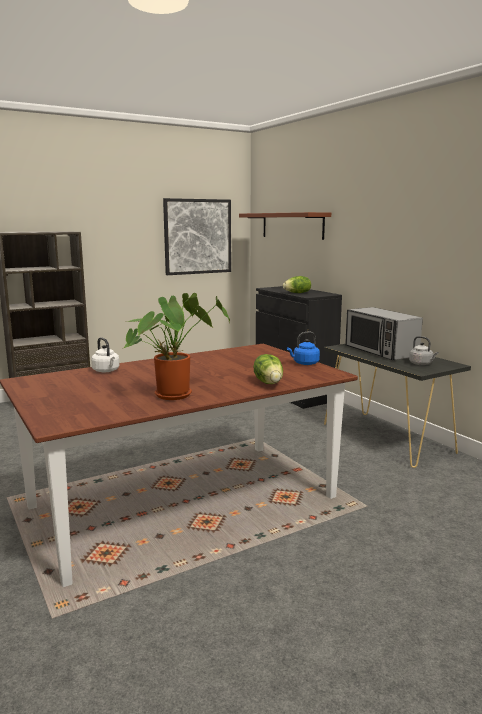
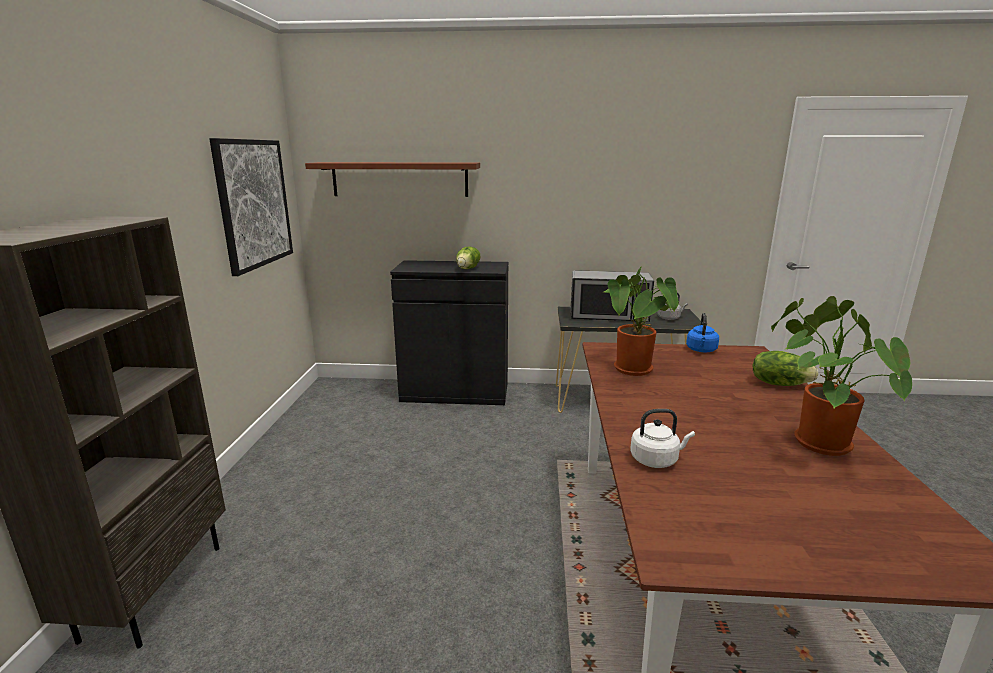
camera: 55 degrees left, 5 degrees up
none -> potted plant [604,265,679,376]

